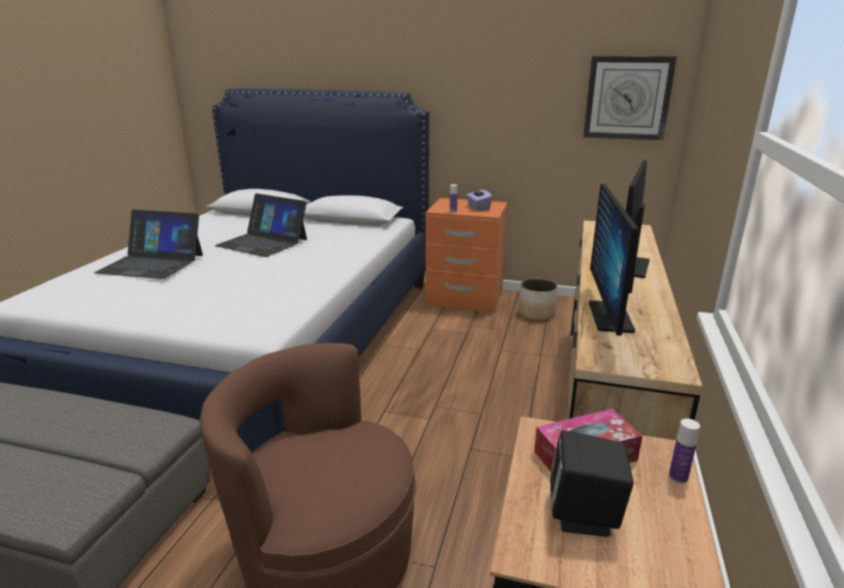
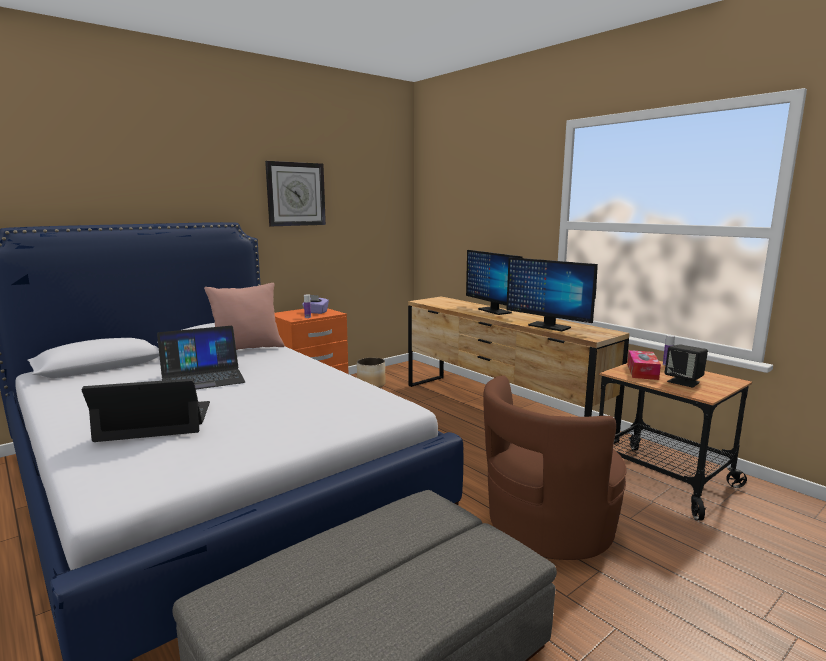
camera: 55 degrees left, 10 degrees down
laptop [94,210,203,279] -> laptop turned 150 degrees counterclockwise [82,379,210,442]
wall clock [583,56,677,140] -> wall clock moved to [265,161,326,226]
none -> pink pillow [204,283,284,350]

